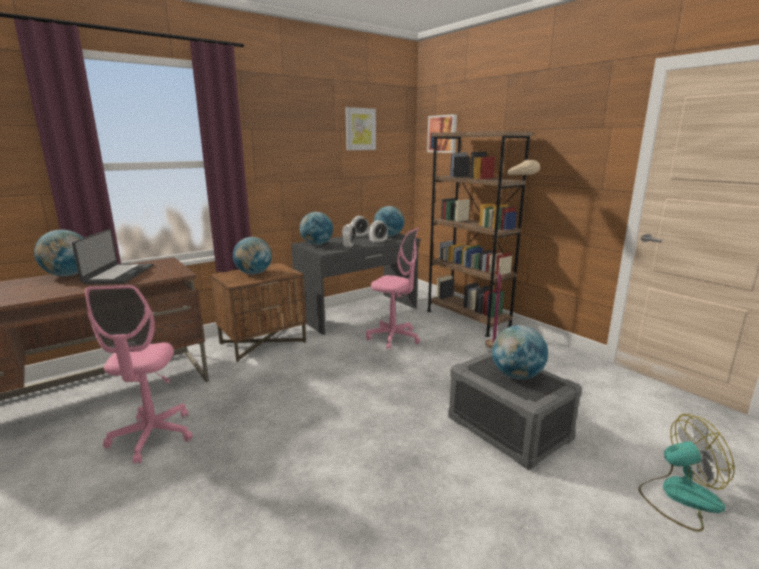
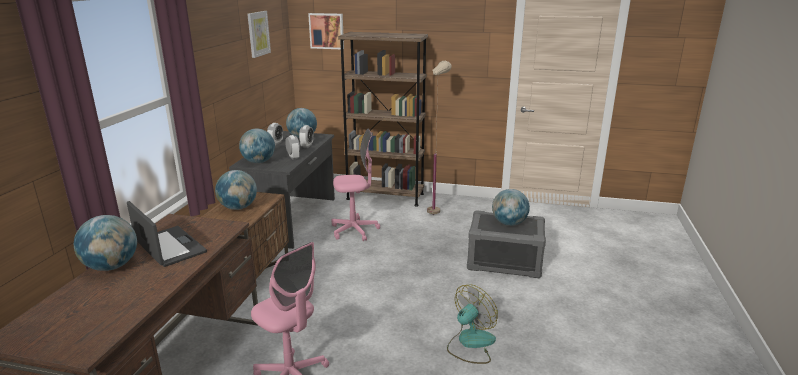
camera: 40 degrees left, 5 degrees up
fan [639,414,735,532] -> fan moved to [447,284,498,364]

